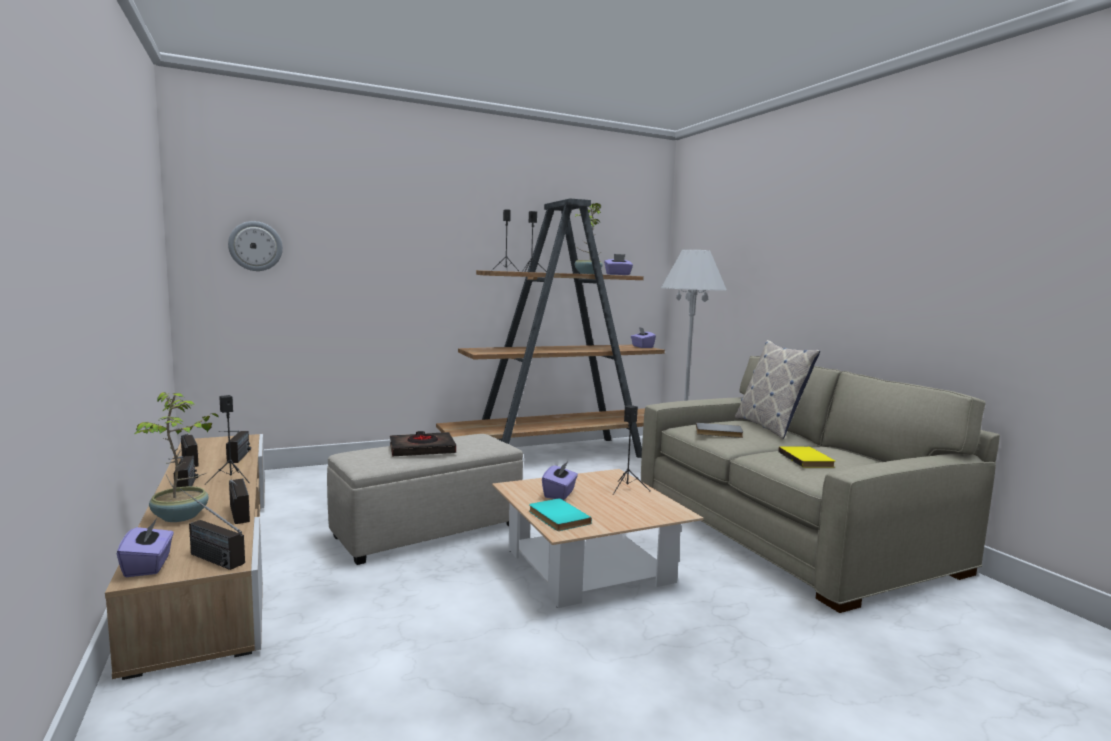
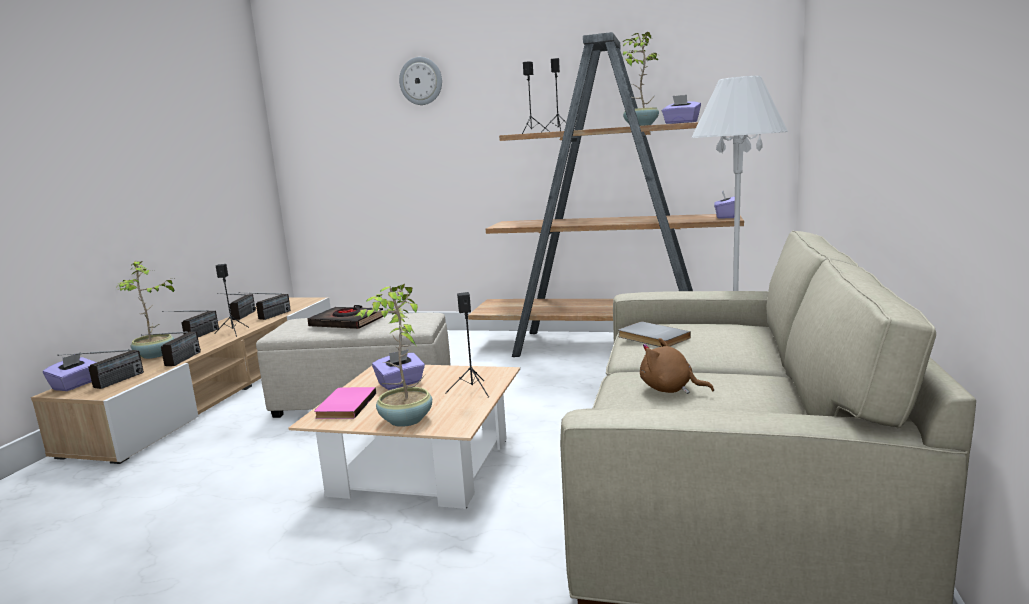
camera: 40 degrees right, 5 degrees up
radio [180,489,245,570] -> radio turned 135 degrees counterclockwise [57,349,144,389]
wall clock [228,221,283,271] -> wall clock moved to [399,57,442,105]
turquoise book [529,498,592,531] -> pink book [314,387,376,419]
pillow [735,340,820,439] -> none
yellow book [778,446,835,468] -> brown plush toy [640,338,714,394]
none -> potted plant [356,284,432,427]

